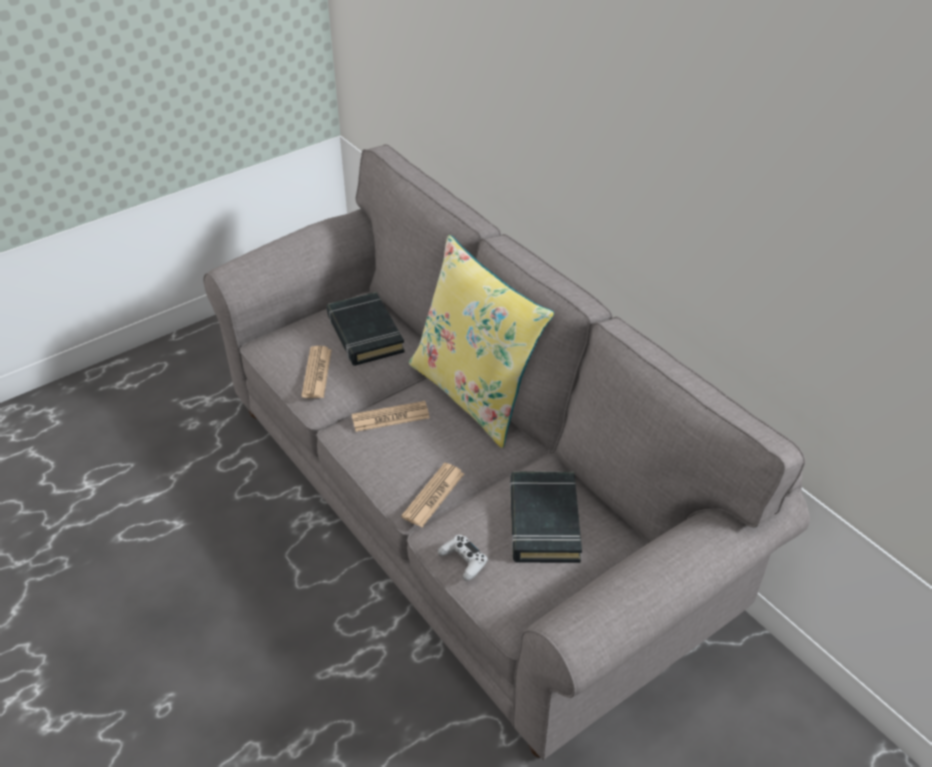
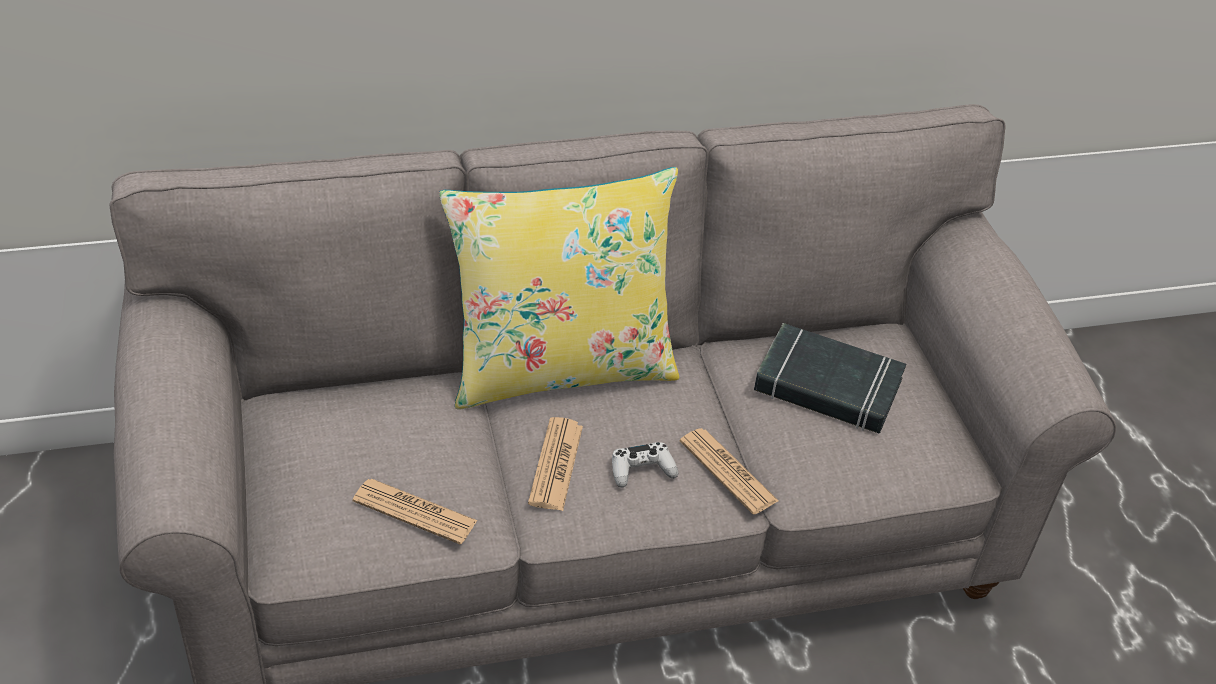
camera: 70 degrees left, 0 degrees up
black book [327,292,405,366] -> none
white game controller [437,535,488,581] -> white game controller moved to [612,442,678,488]

